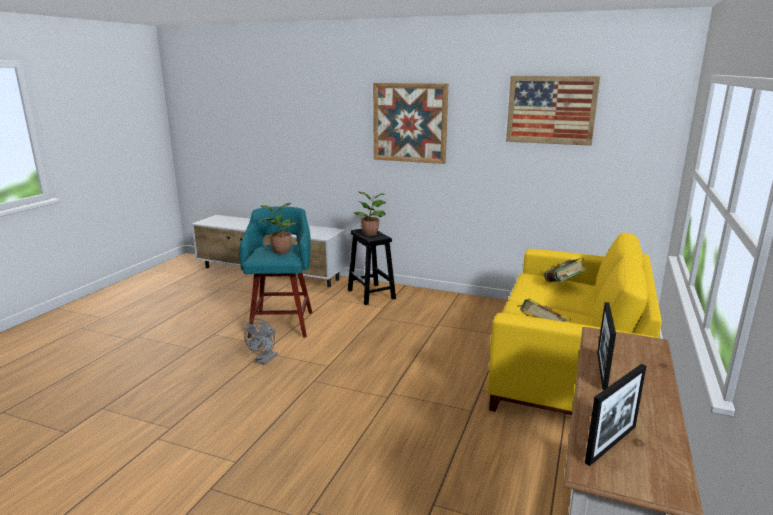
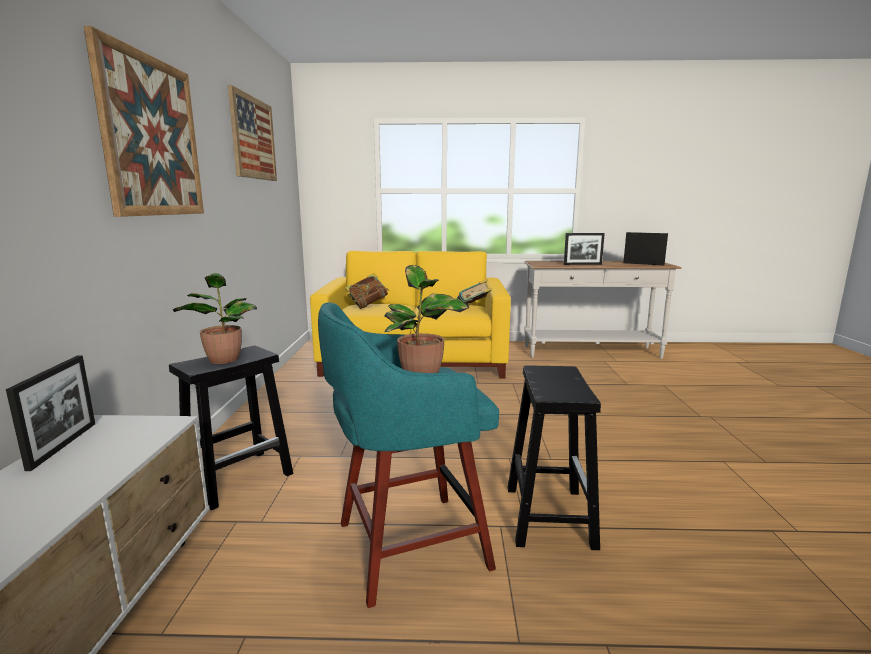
camera: 110 degrees left, 5 degrees down
grey fan [244,319,277,365] -> black stool [507,365,601,550]
none -> picture frame [6,355,95,471]

